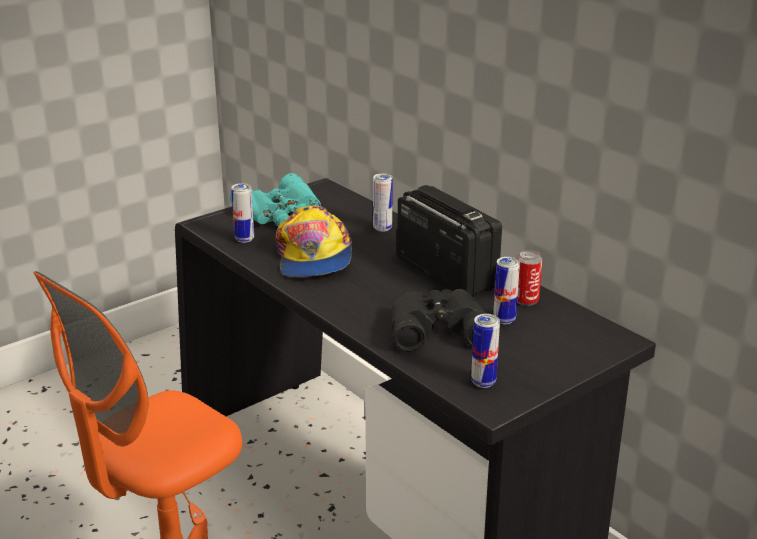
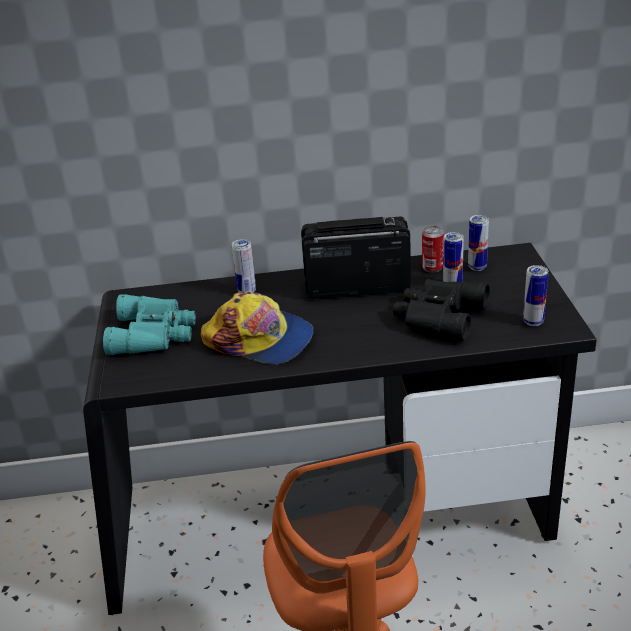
camera: 55 degrees left, 5 degrees up
can [231,183,254,243] -> can moved to [468,215,489,271]

